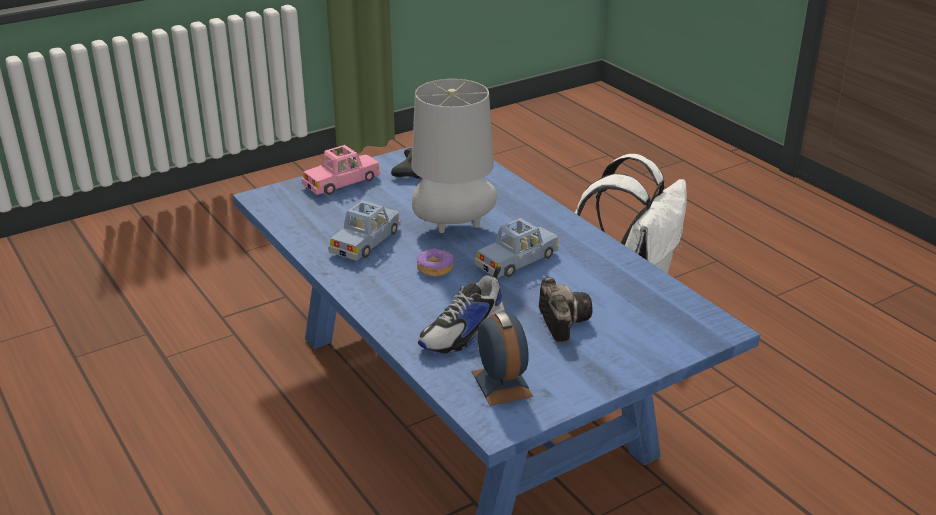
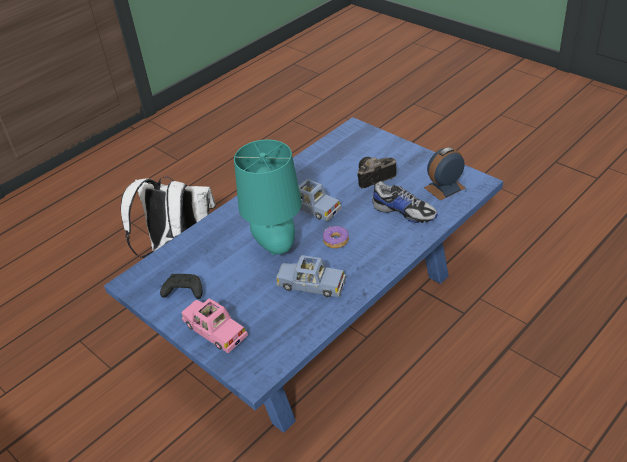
camera: 100 degrees left, 10 degrees up
grey table lamp [411,79,497,233] -> turquoise table lamp [234,139,302,255]

